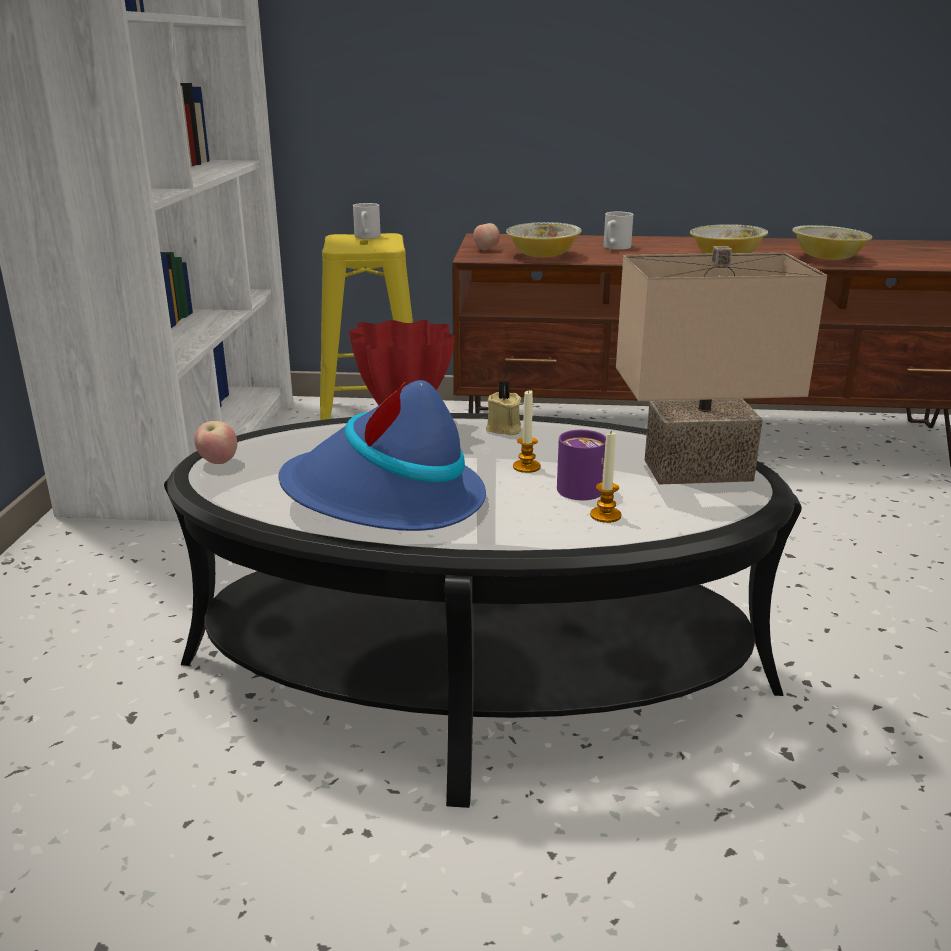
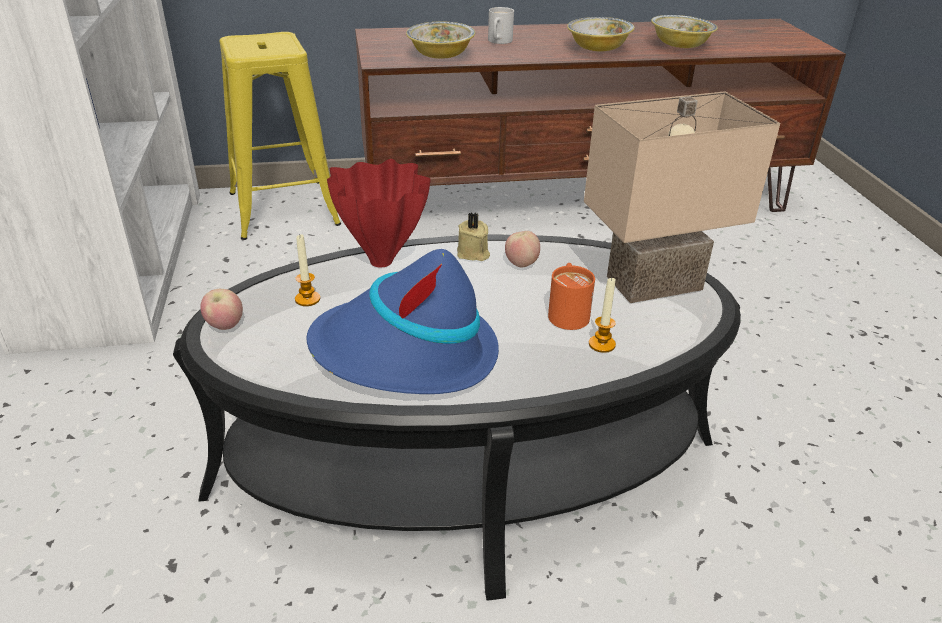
camera: 15 degrees left, 10 degrees up
white mug [353,203,381,239] -> none
apple [473,223,500,250] -> apple moved to [505,231,540,267]
candle [513,389,541,473] -> candle moved to [295,234,320,306]
purple mug [557,430,606,500] -> orange mug [548,263,595,330]

